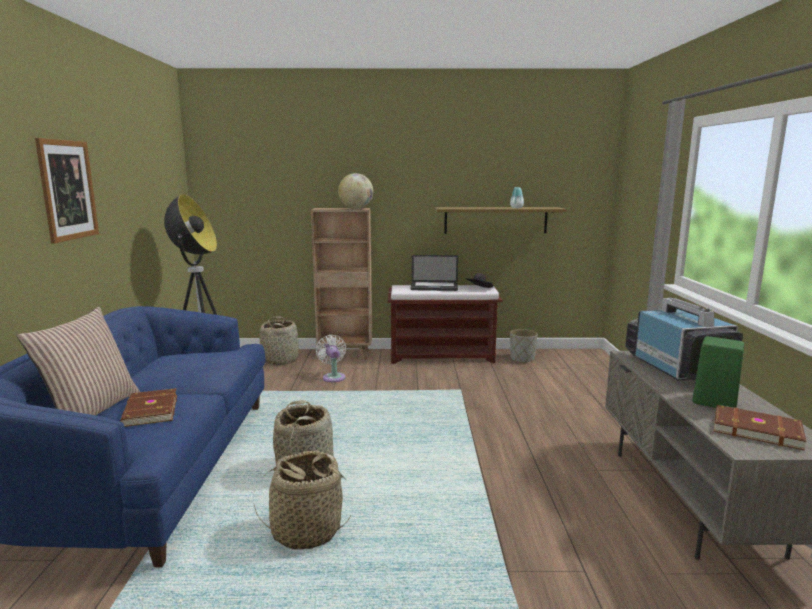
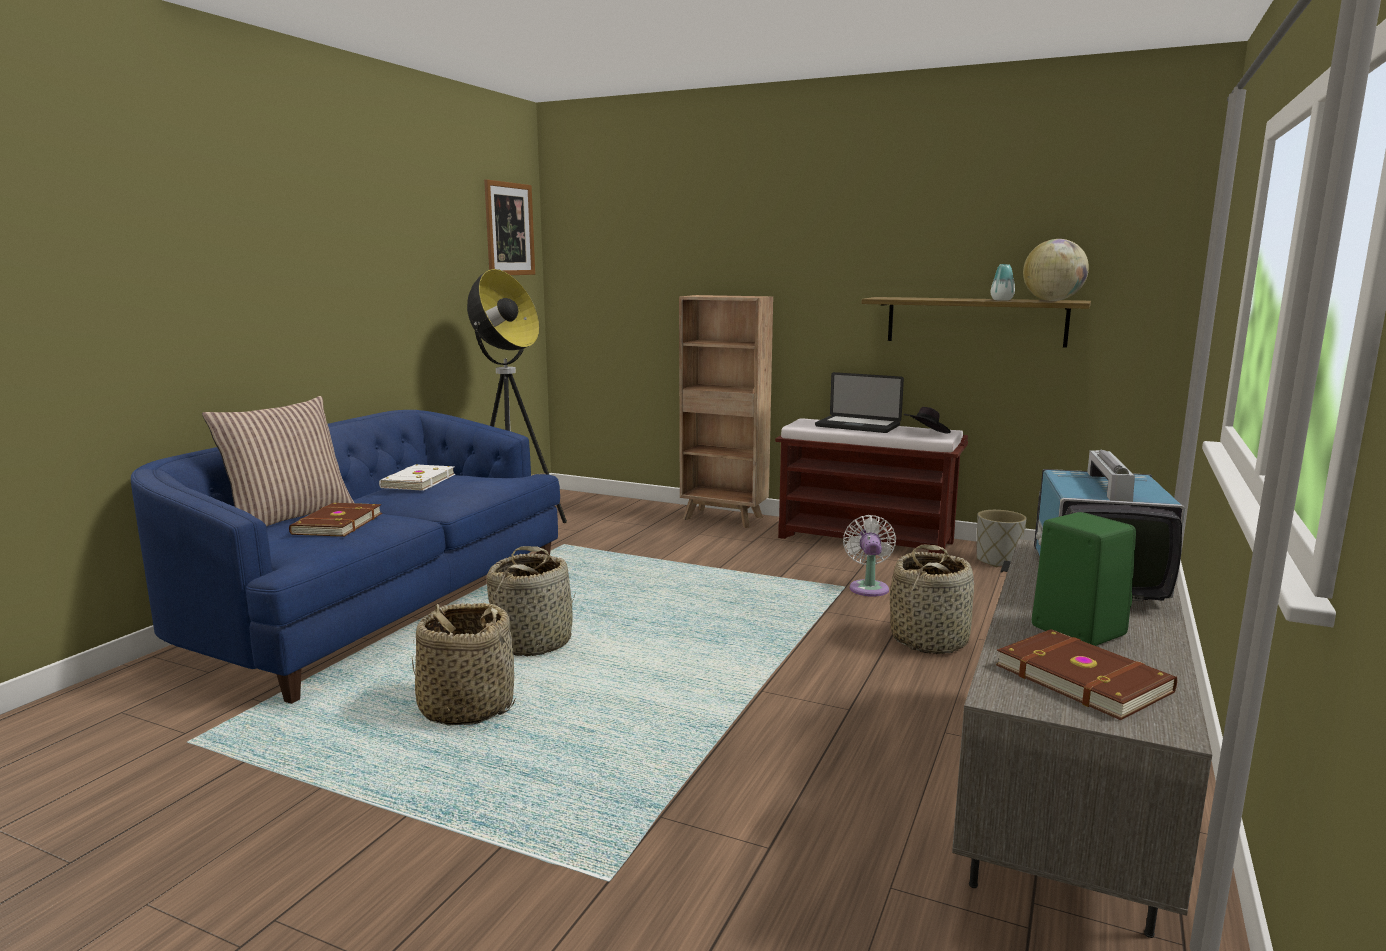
camera: 25 degrees right, 0 degrees up
picture [35,138,99,243] -> picture moved to [484,179,535,275]
basket [260,316,299,365] -> basket moved to [890,545,974,654]
white fan [316,335,346,382] -> white fan moved to [843,515,896,597]
globe [338,173,373,209] -> globe moved to [1023,239,1089,301]
none -> white book [379,464,455,491]

